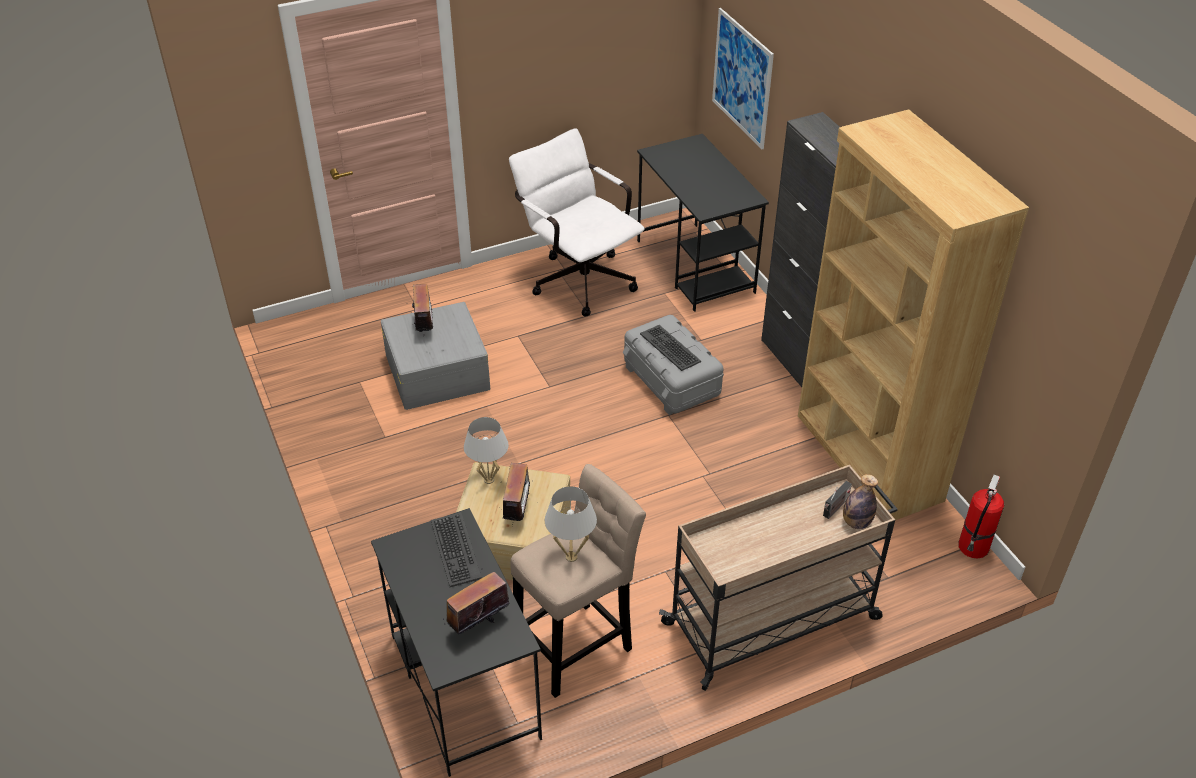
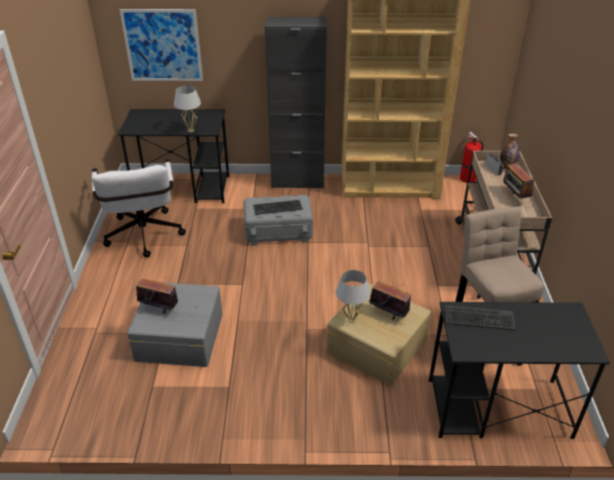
camera: 65 degrees left, 5 degrees down
radio [443,572,509,634] -> radio moved to [503,164,534,199]
white office chair [509,129,645,317] -> white office chair turned 90 degrees counterclockwise [92,159,186,258]
white table lamp [545,486,597,562] -> white table lamp moved to [174,85,201,132]

